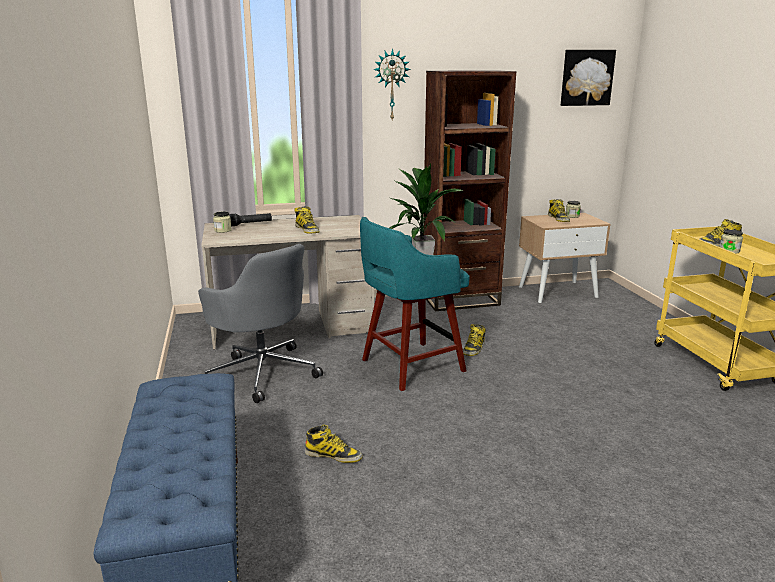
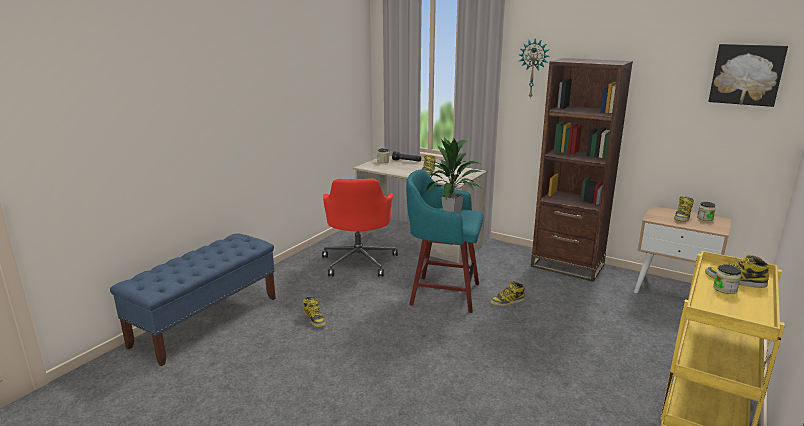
camera: 45 degrees right, 0 degrees up
grey office chair [198,244,323,403] -> red office chair [322,179,398,277]

